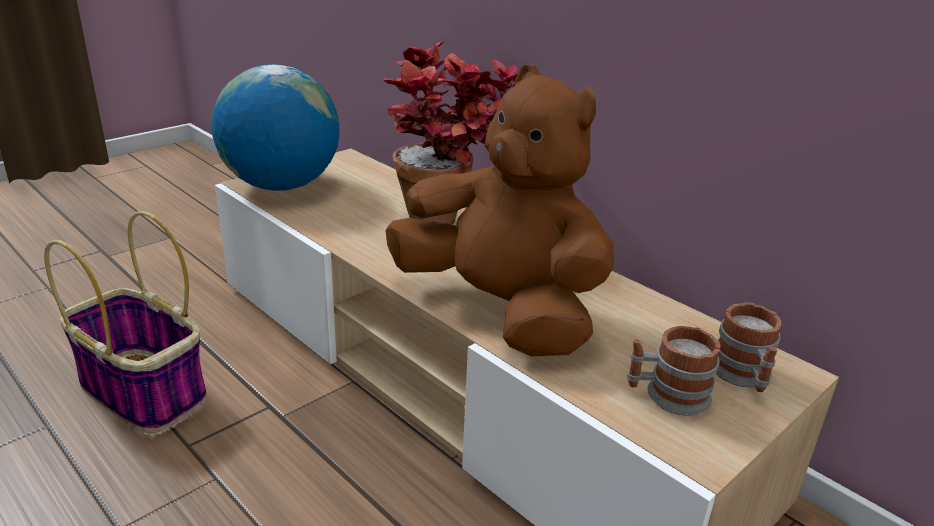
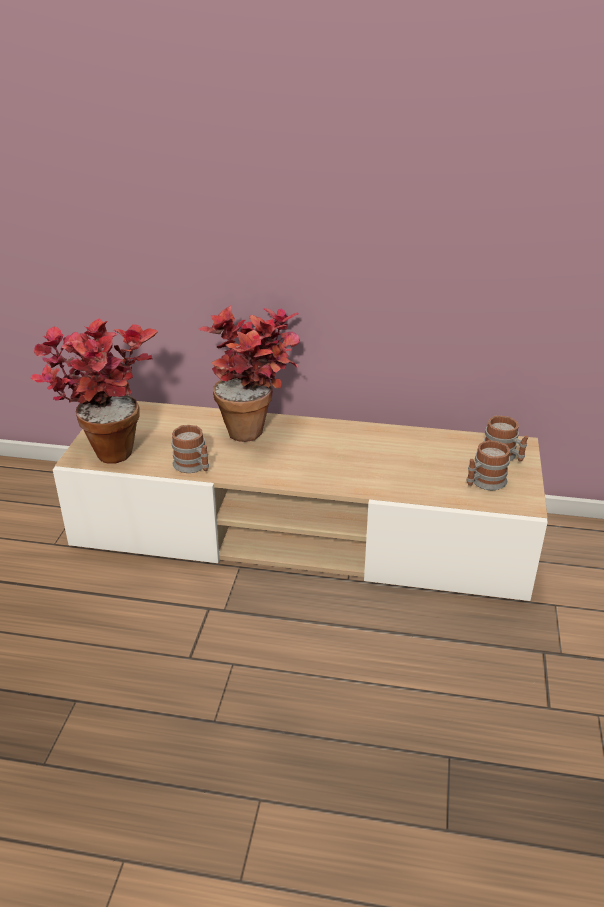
camera: 35 degrees left, 5 degrees up
basket [44,211,207,433] -> none
globe [212,64,340,191] -> potted plant [31,319,158,464]
brown plush toy [386,65,614,356] -> none
none -> mug [171,425,209,473]

